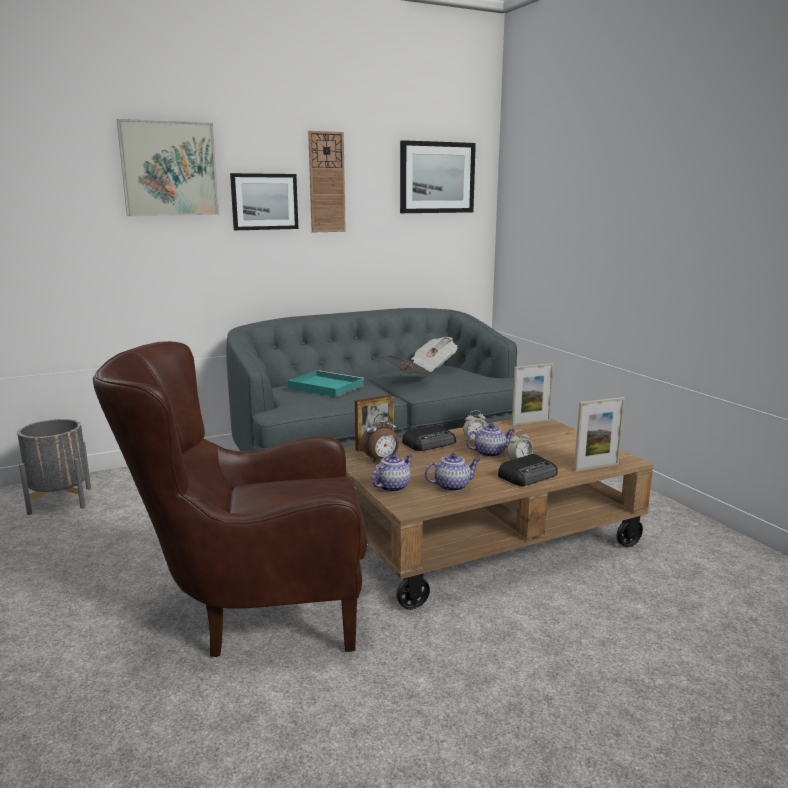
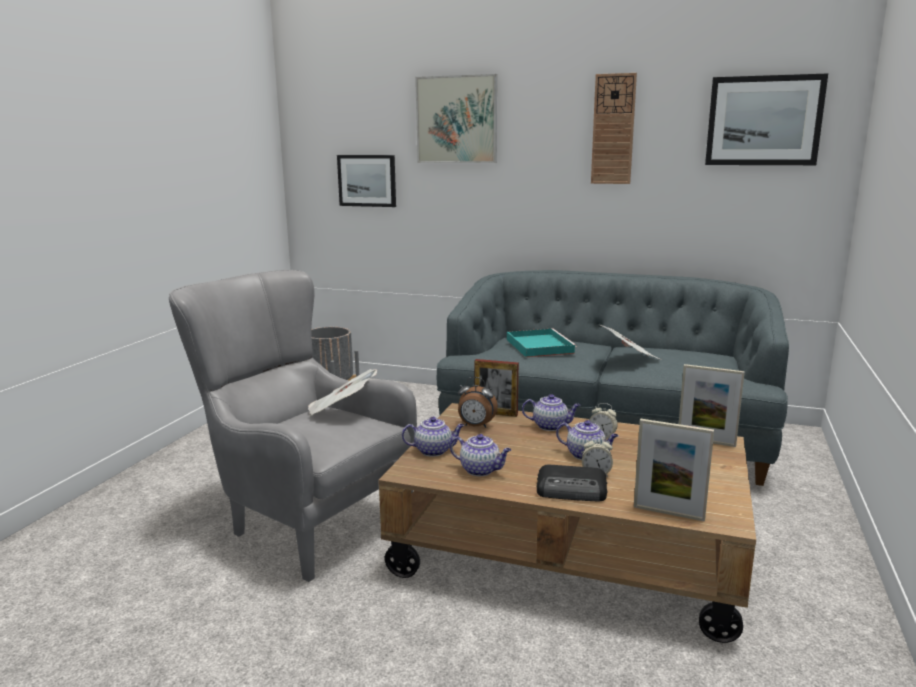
camera: 45 degrees right, 0 degrees up
brown armchair [93,341,367,657] -> grey armchair [169,270,417,582]
picture [230,173,298,230] -> picture moved to [337,155,396,207]
radio [402,425,456,451] -> teapot [522,394,580,431]
newspaper [411,337,458,372] -> newspaper moved to [308,369,377,416]

